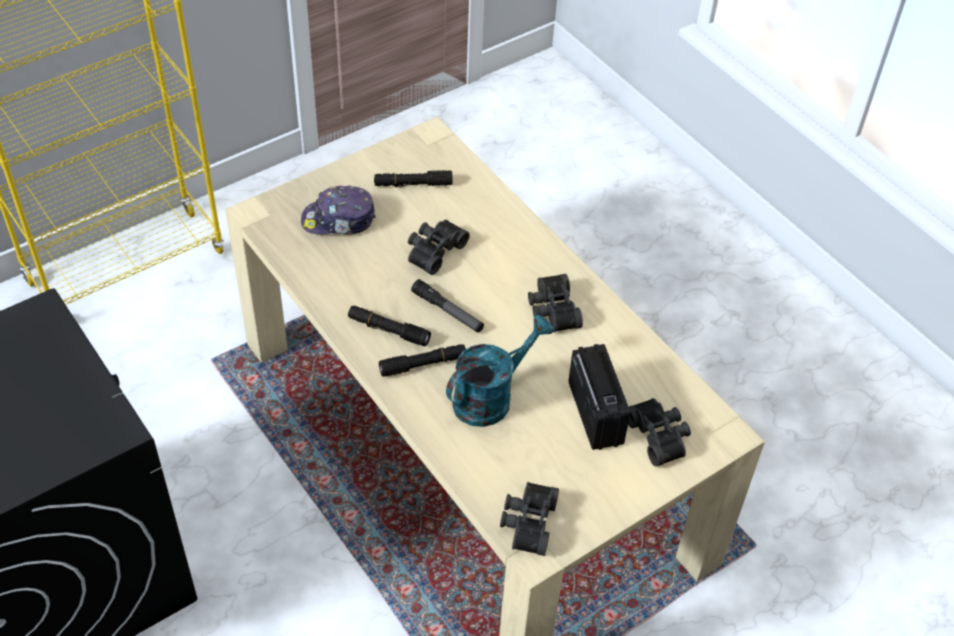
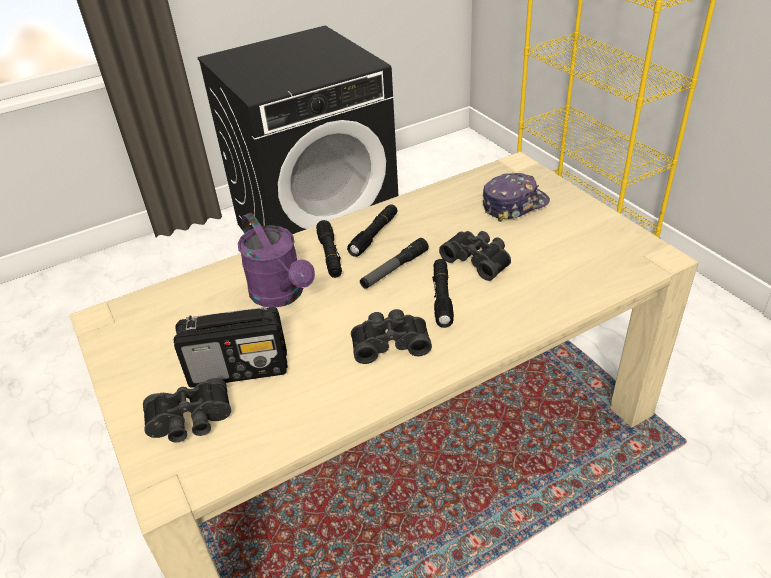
camera: 100 degrees right, 10 degrees down
cap [301,186,376,235] -> cap turned 60 degrees clockwise [483,173,550,222]
black flashlight [374,170,453,187] -> black flashlight moved to [432,259,454,328]
turquoise watering can [446,315,554,427] -> purple watering can [238,213,315,307]
black binoculars [500,482,559,556] -> none

